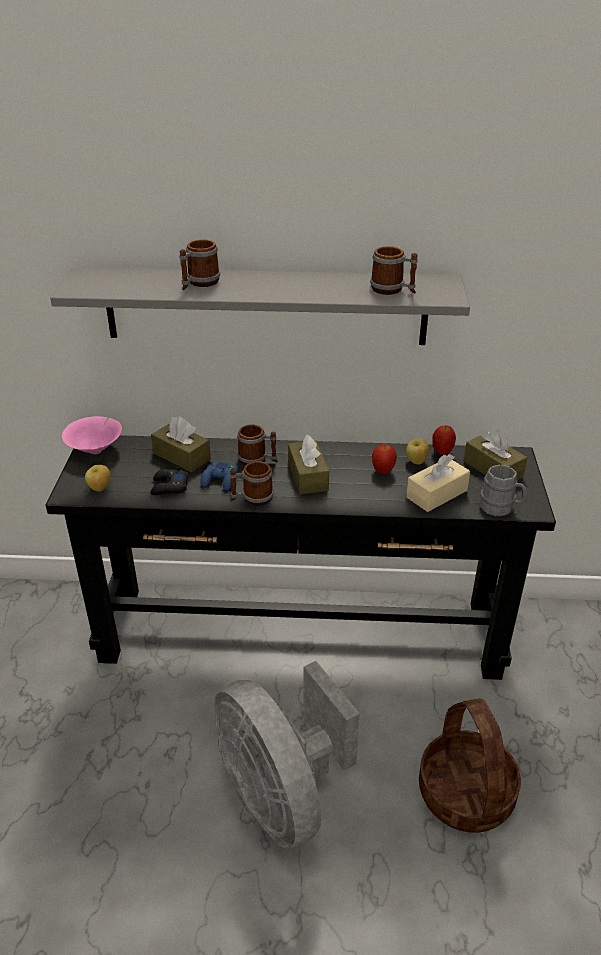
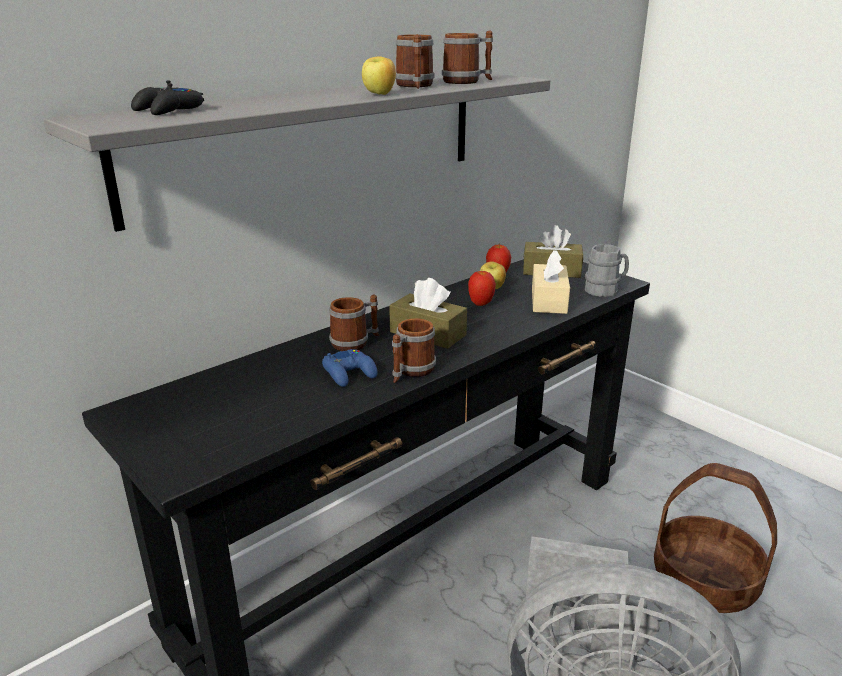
camera: 45 degrees left, 10 degrees down
pink bowl [62,416,122,454] -> none
apple [85,465,111,492] -> apple moved to [362,56,396,95]
brown tissue box [151,416,211,472] -> none
black game controller [151,467,188,495] -> black game controller moved to [131,80,204,115]
mug [179,239,220,290] -> mug moved to [395,34,434,89]

